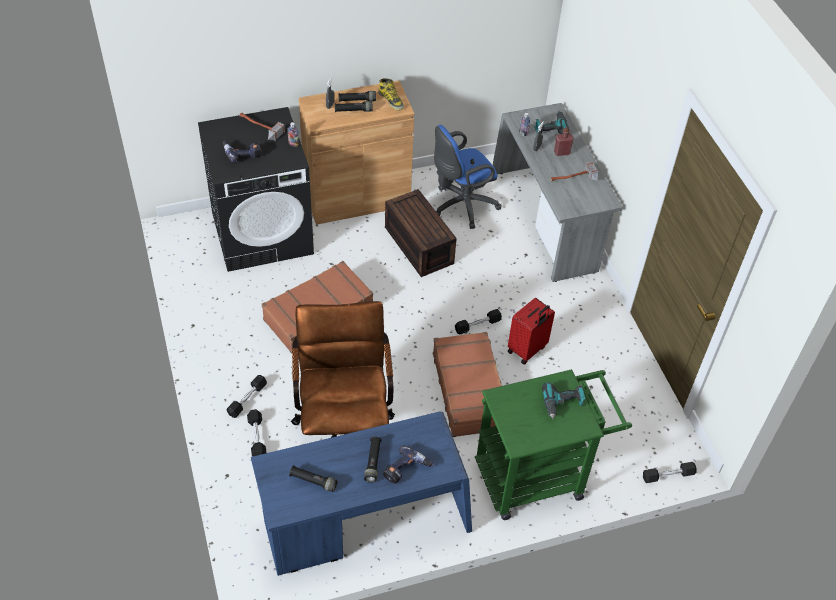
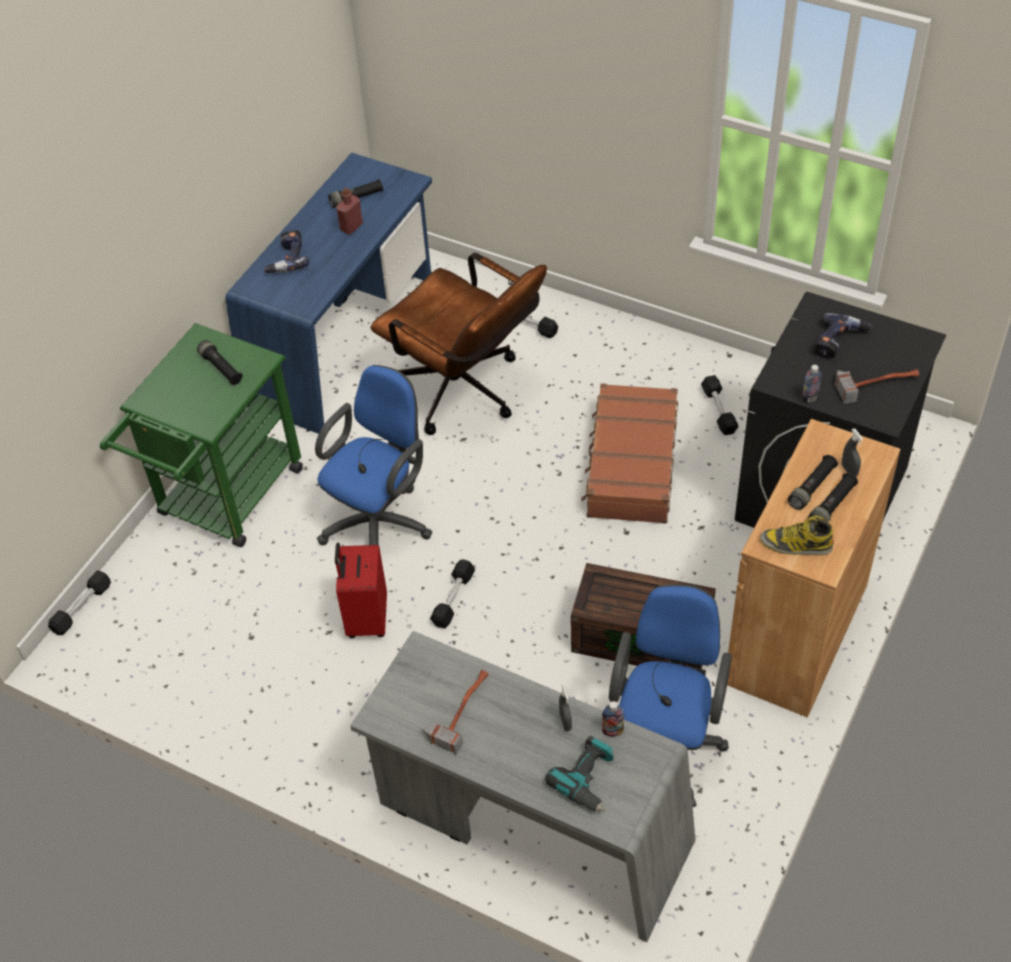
camera: 140 degrees right, 0 degrees up
black dumbbell [226,375,267,418] -> black dumbbell moved to [701,375,738,435]
black flashlight [364,436,381,483] -> black flashlight moved to [197,340,243,385]
brown suitcase [433,332,502,437] -> blue office chair [315,365,432,545]
power drill [542,382,585,419] -> none
red bottle [554,127,574,156] -> red bottle moved to [336,188,363,234]

